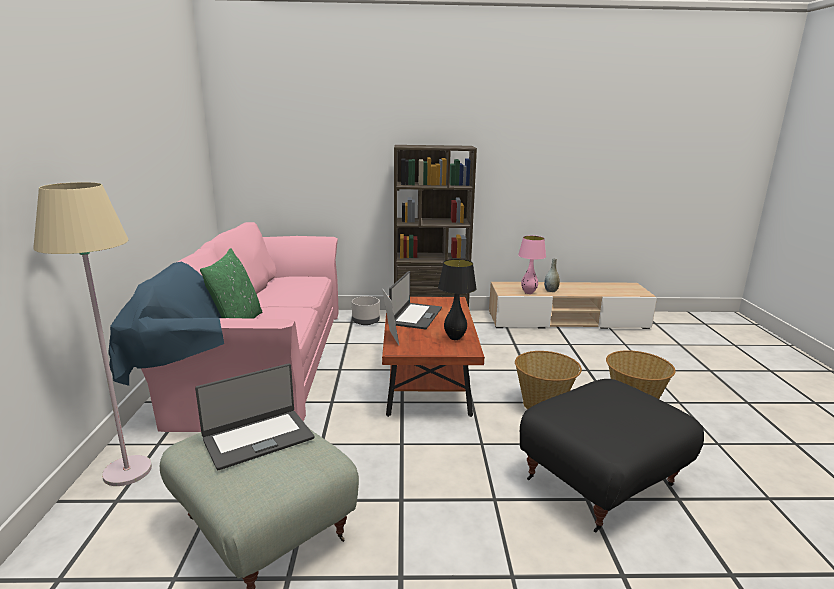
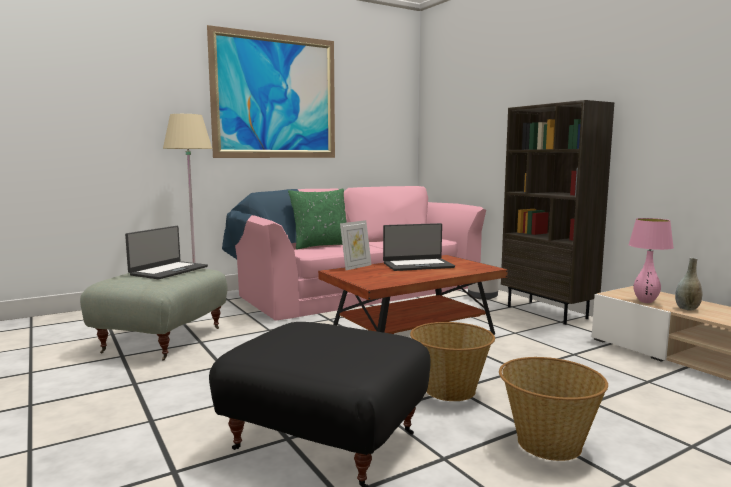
camera: 60 degrees right, 10 degrees down
laptop [195,363,314,470] -> laptop turned 90 degrees counterclockwise [125,226,208,279]
black table lamp [438,259,477,340] -> none
none -> picture [207,25,335,158]

